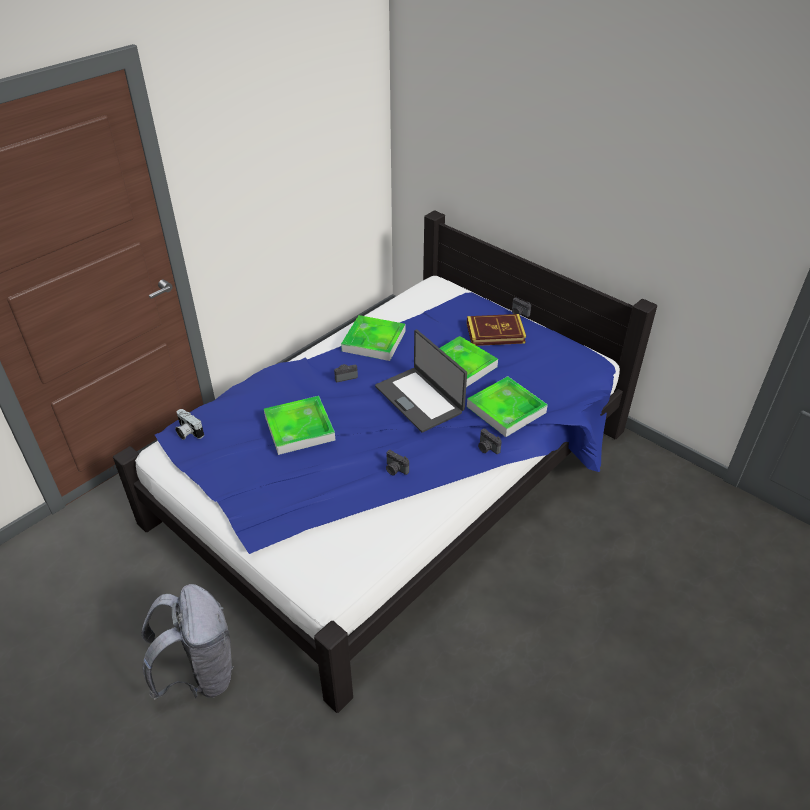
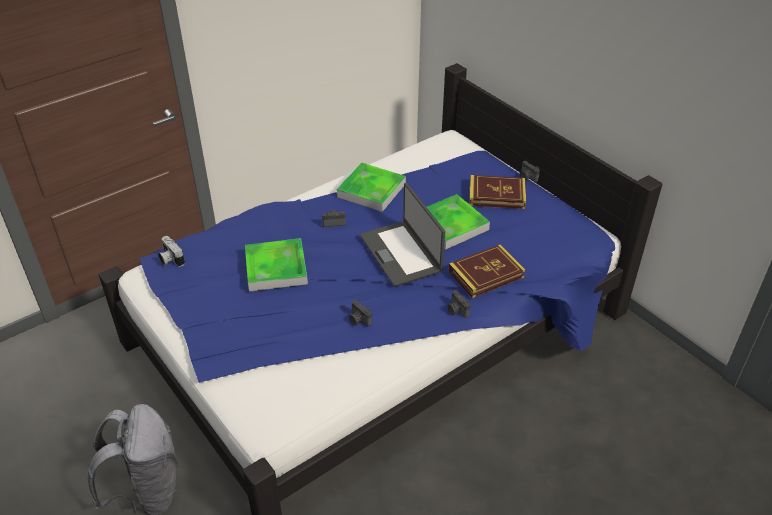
camera: 10 degrees right, 0 degrees up
tray [467,376,548,437] -> book [449,244,525,298]

